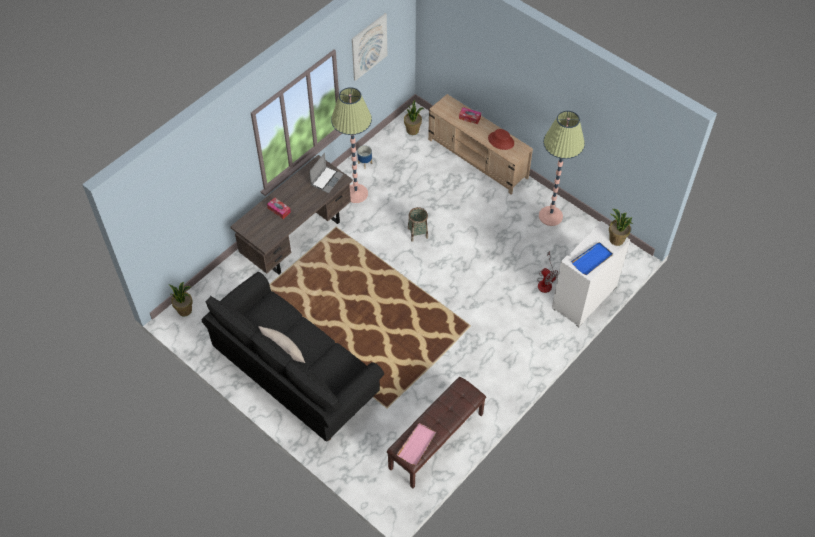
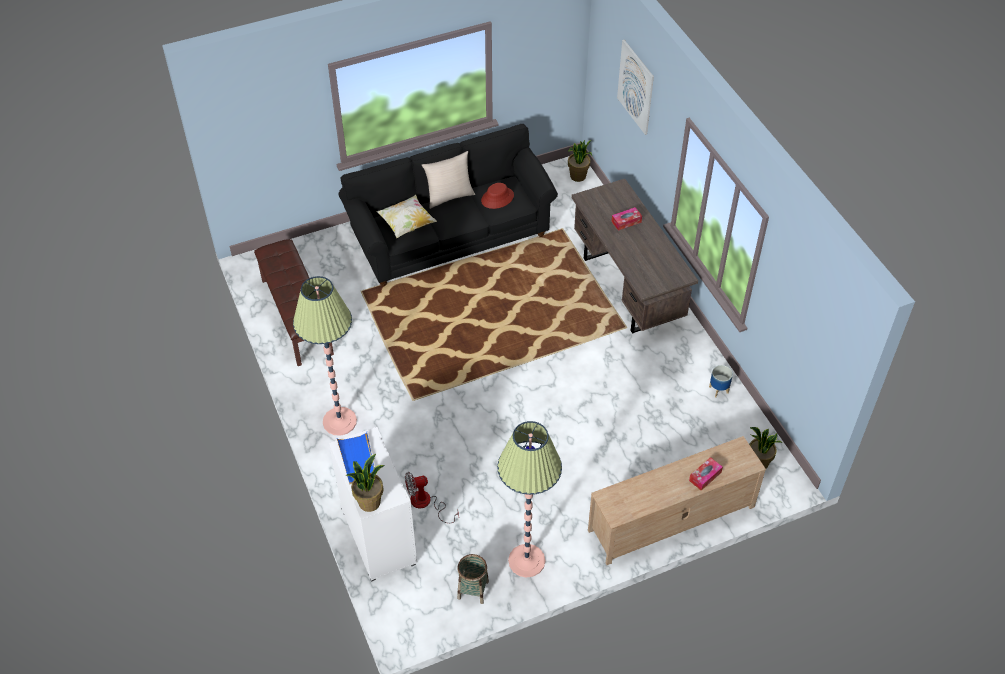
camera: 115 degrees right, 5 degrees down
laptop [309,153,343,193] -> none
floor lamp [331,87,372,203] -> floor lamp moved to [293,276,357,435]
picture [352,13,387,81] -> picture moved to [617,40,654,135]
pink tray [397,423,436,465] -> none
basket [408,207,428,242] -> basket moved to [457,554,489,604]
red hat [488,129,514,150] -> red hat moved to [481,183,514,209]
none -> pillow [376,195,437,238]

